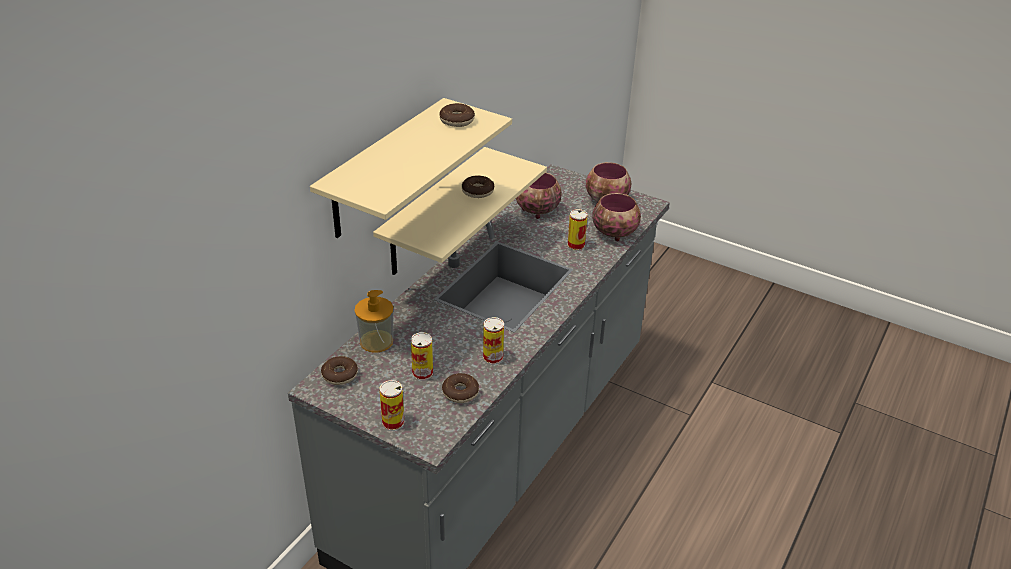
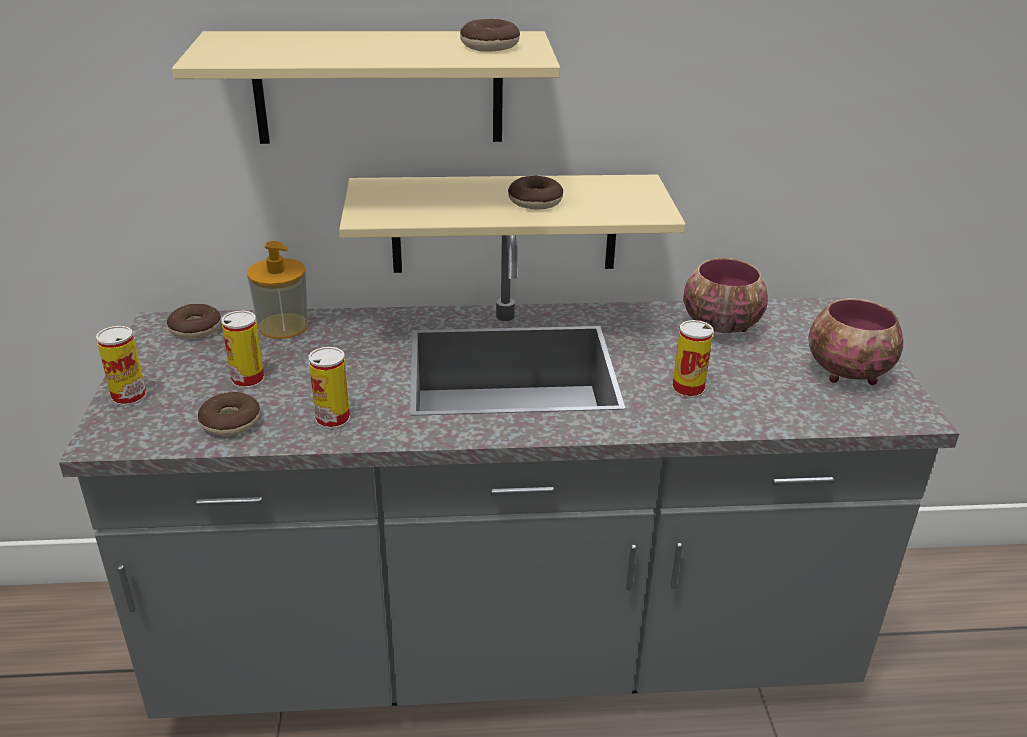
camera: 55 degrees right, 5 degrees down
bowl [592,193,641,241] -> none

